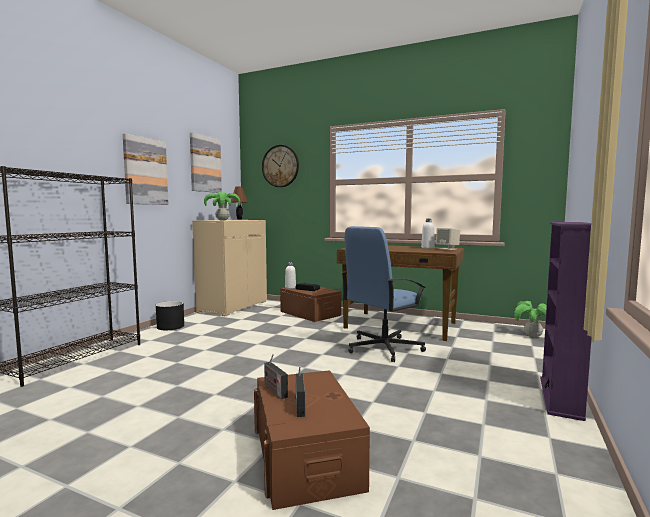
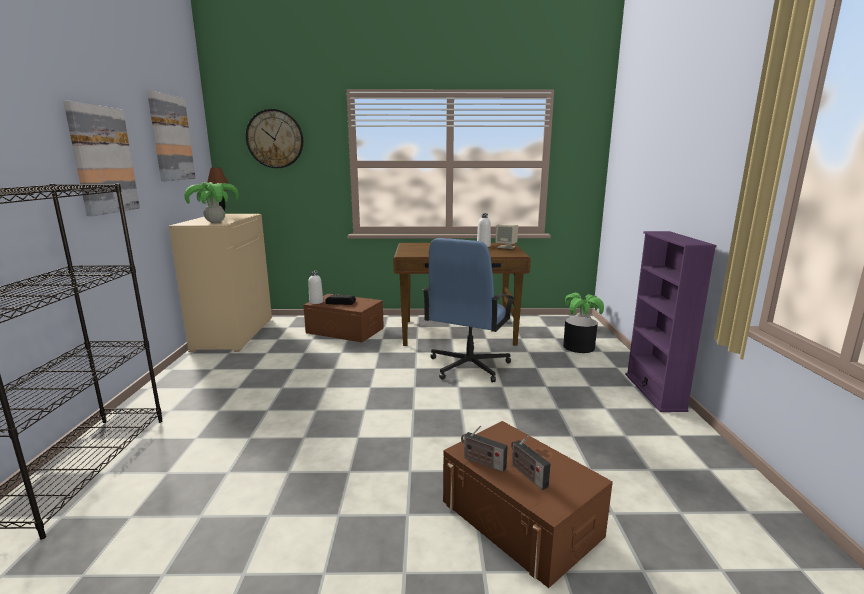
camera: 25 degrees left, 10 degrees up
black planter [156,301,184,330] -> black planter moved to [563,317,598,353]

